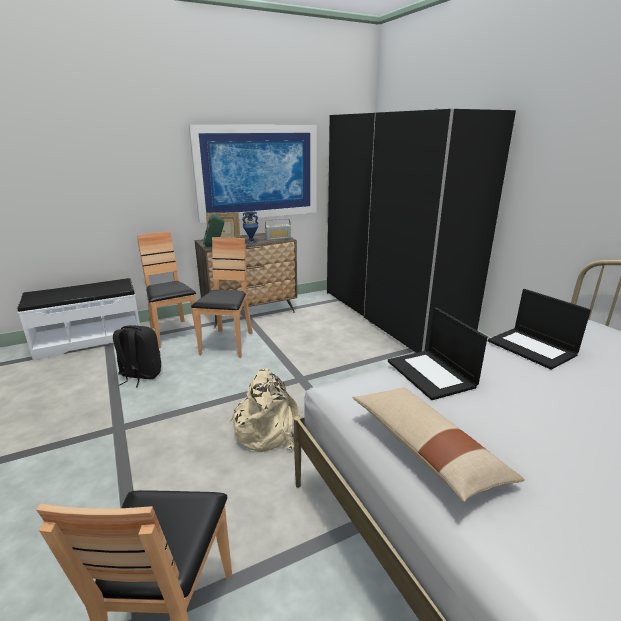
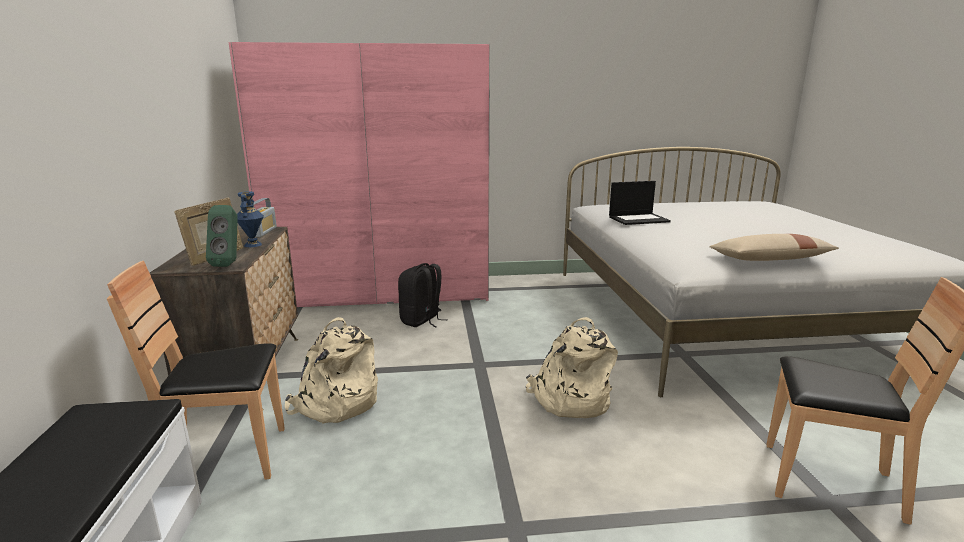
camera: 70 degrees left, 5 degrees down
black backpack [113,325,161,387] -> black backpack moved to [398,263,448,327]
picture [189,125,317,223] -> none
brown chair [191,237,253,358] -> beige backpack [285,317,378,424]
black wardrobe [326,109,516,353] -> pink wardrobe [229,42,490,307]
laptop [388,307,487,400] -> none

